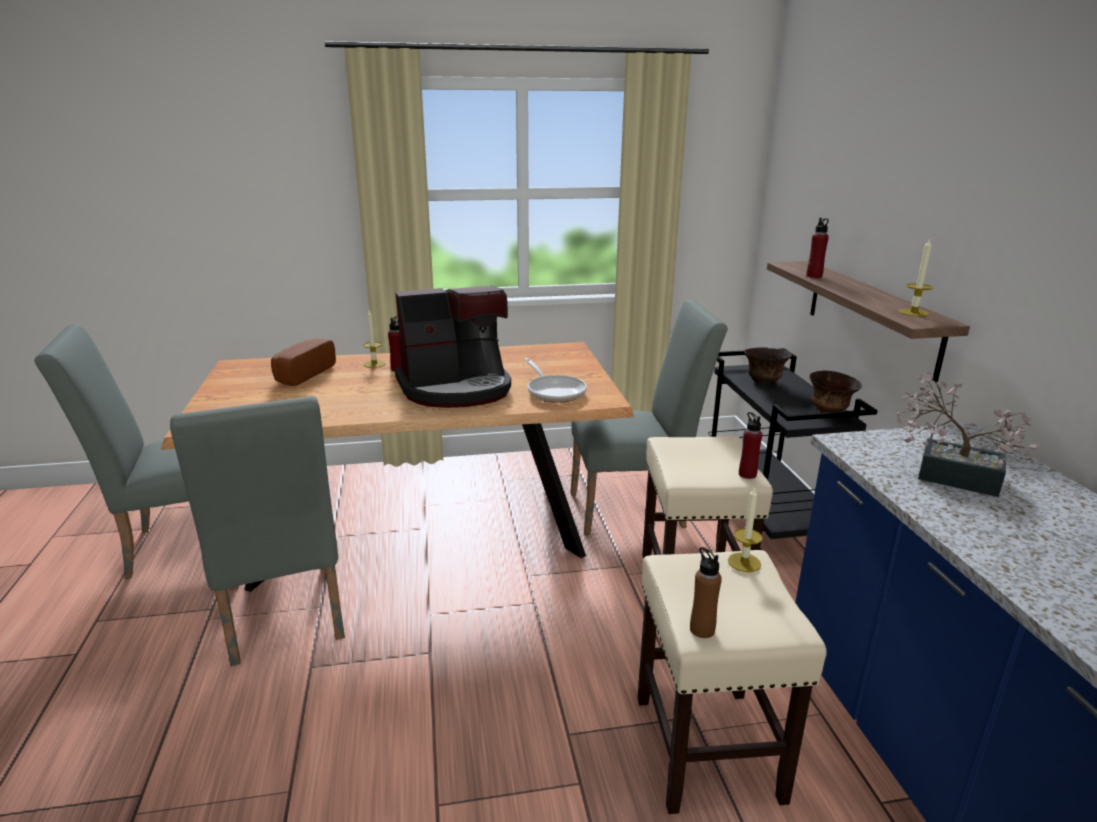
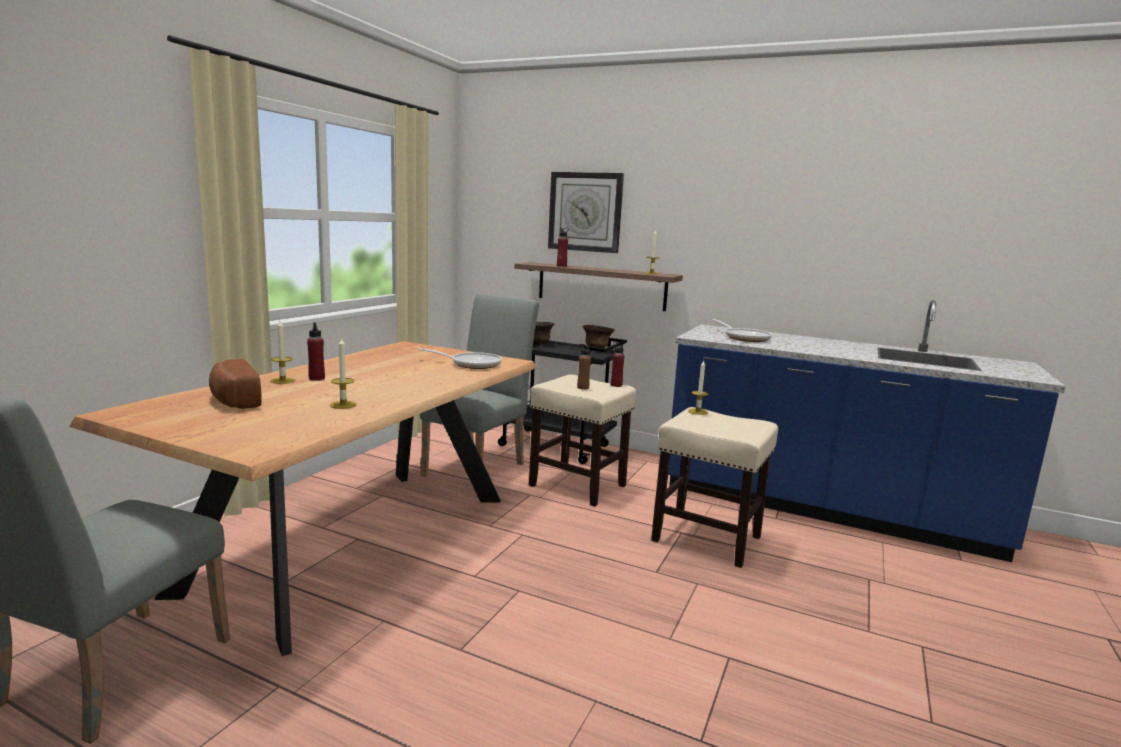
camera: 55 degrees left, 10 degrees down
grey chair [170,396,345,666] -> none
coffee machine [395,285,511,408] -> none
brown bottle [690,547,722,638] -> brown bottle moved to [577,344,591,389]
potted plant [897,370,1039,497] -> frying pan [712,319,772,342]
none -> candle [330,337,357,409]
none -> wall clock [548,172,624,253]

